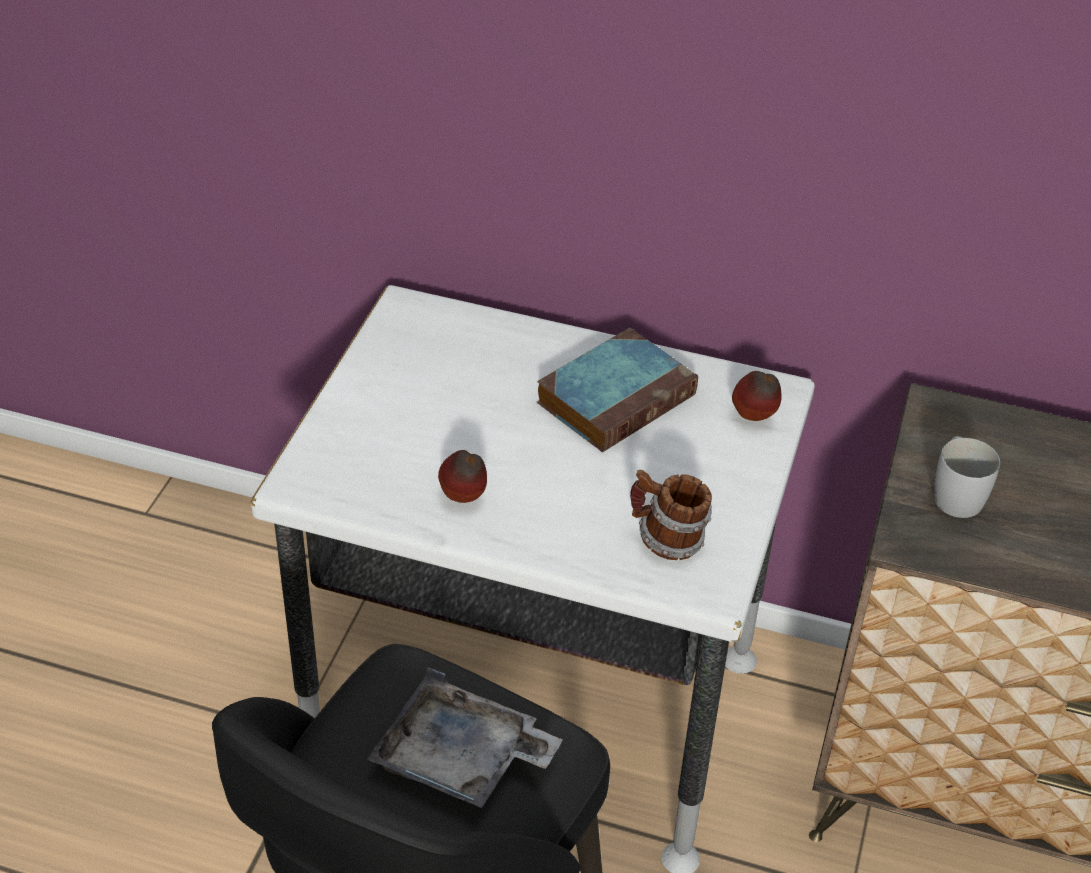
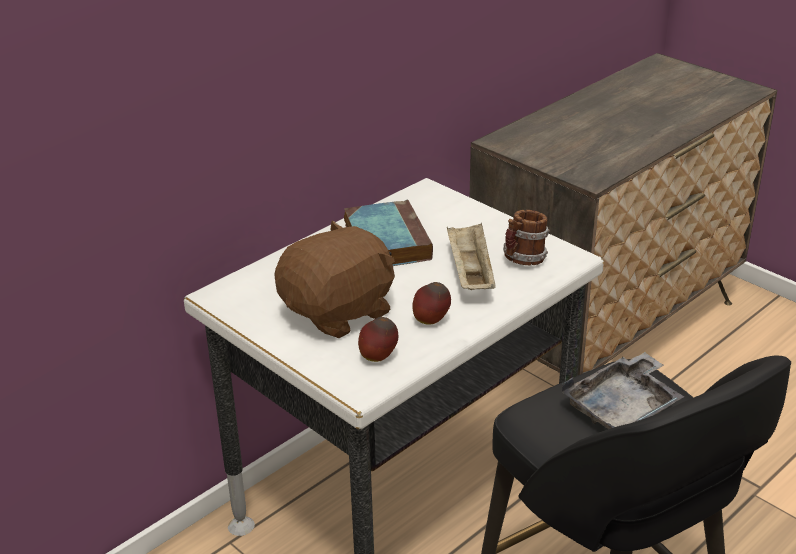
camera: 60 degrees left, 10 degrees down
apple [732,371,782,421] -> apple moved to [358,317,398,362]
white mug [934,436,1000,518] -> none
none -> brown plush toy [274,220,395,338]
none -> beige tray [447,223,496,290]

